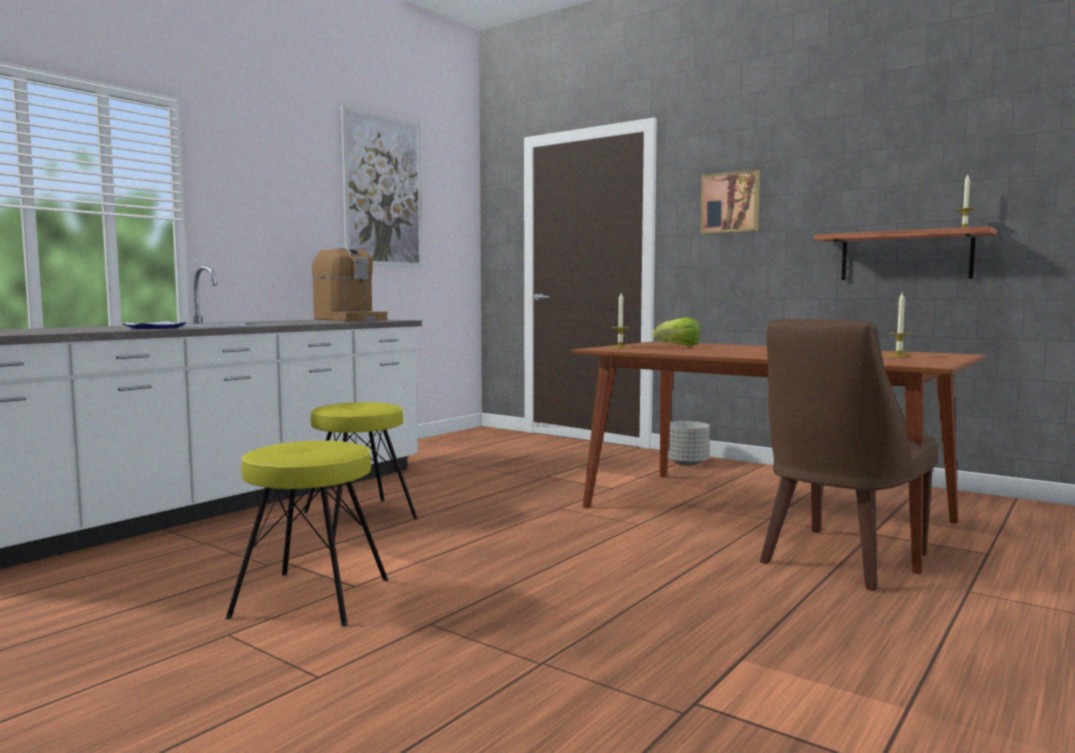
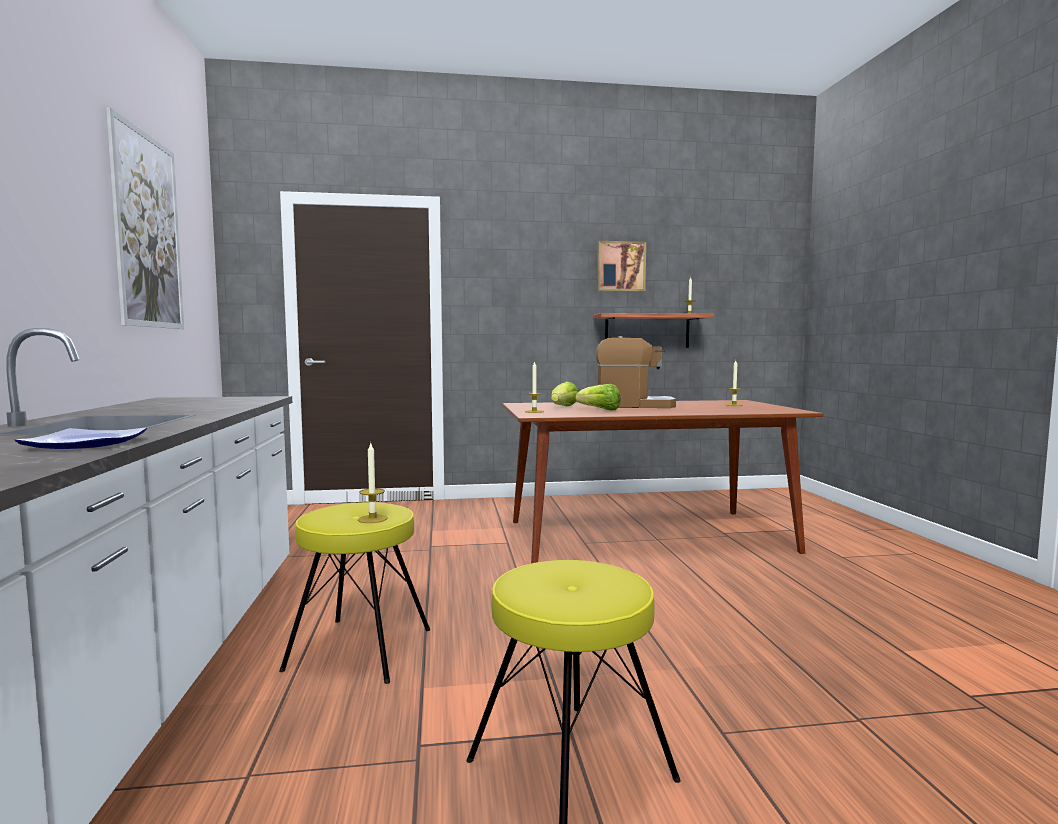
camera: 45 degrees left, 0 degrees up
coffee machine [312,248,387,321] -> coffee machine moved to [596,336,676,408]
grey planter [668,421,710,466] -> none
picture [700,169,760,234] -> picture moved to [597,241,646,292]
brown chair [760,319,937,591] -> none
none -> candle [358,443,388,523]
none -> lettuce [576,384,620,411]

